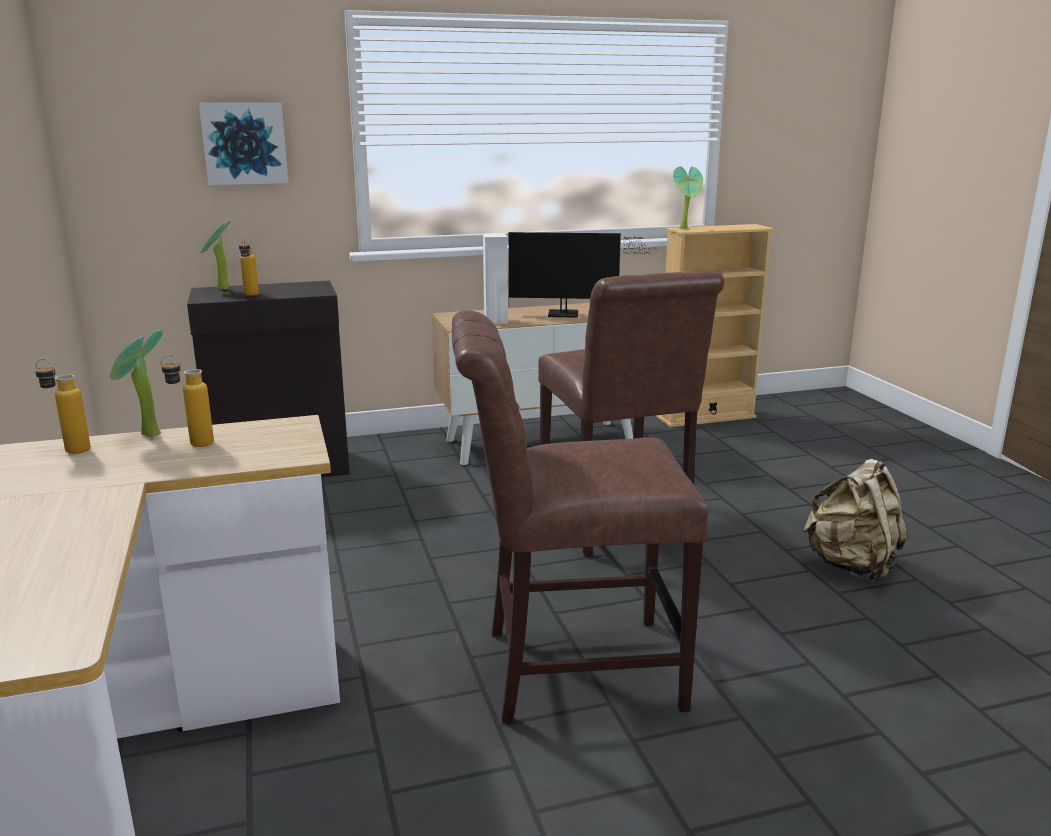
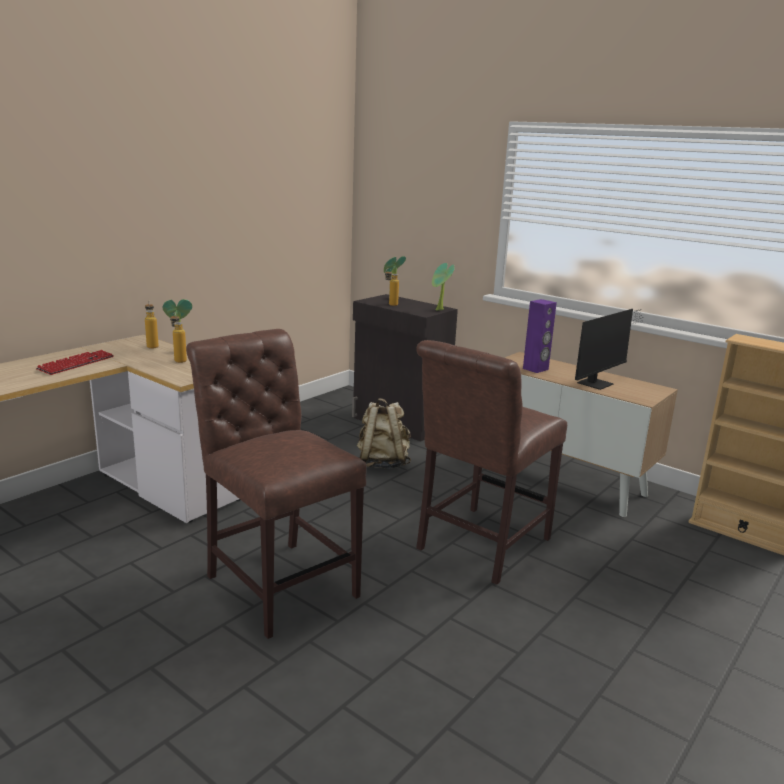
camera: 55 degrees right, 0 degrees up
picture [199,102,289,185] -> none
white speaker [483,234,509,324] -> purple speaker [523,299,557,373]
monitor [509,232,656,318] -> monitor turned 105 degrees counterclockwise [575,309,643,390]
potted plant [673,167,703,229] -> potted plant moved to [432,263,455,311]
beige backpack [802,459,908,583] -> beige backpack moved to [357,398,411,469]
none -> keyboard [36,350,114,375]

